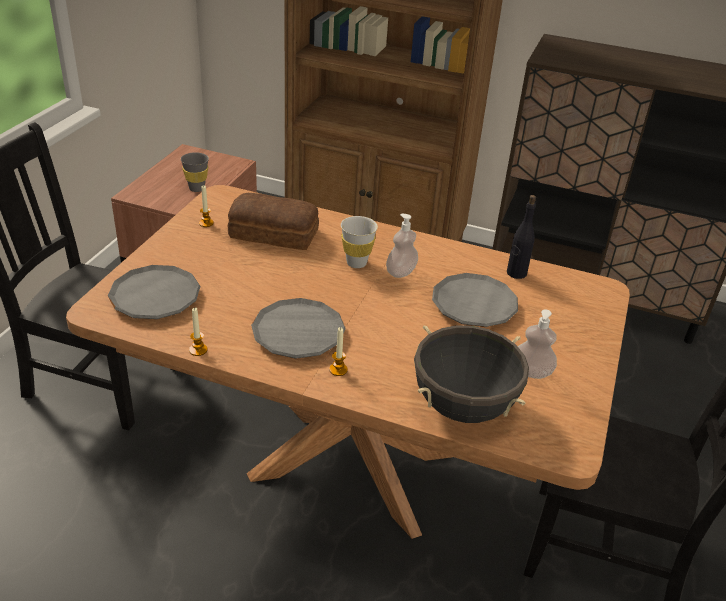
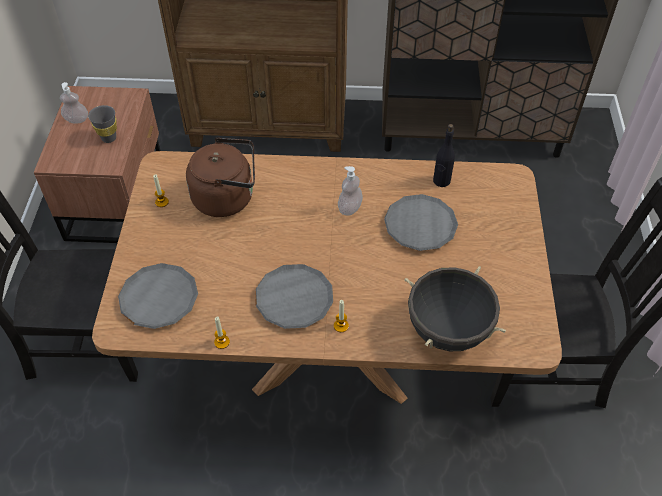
camera: 15 degrees left, 15 degrees up
bread [228,193,319,250] -> brown kettle [186,138,255,217]
white cup [341,216,378,268] -> none
soap dispenser [518,309,557,379] -> soap dispenser moved to [60,82,88,124]

